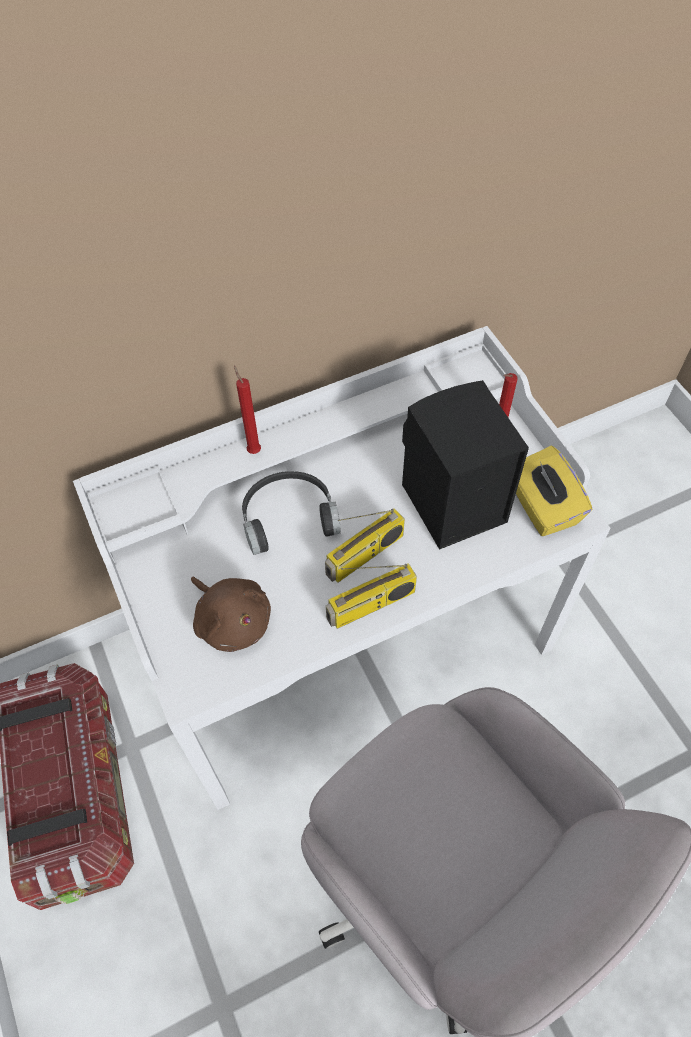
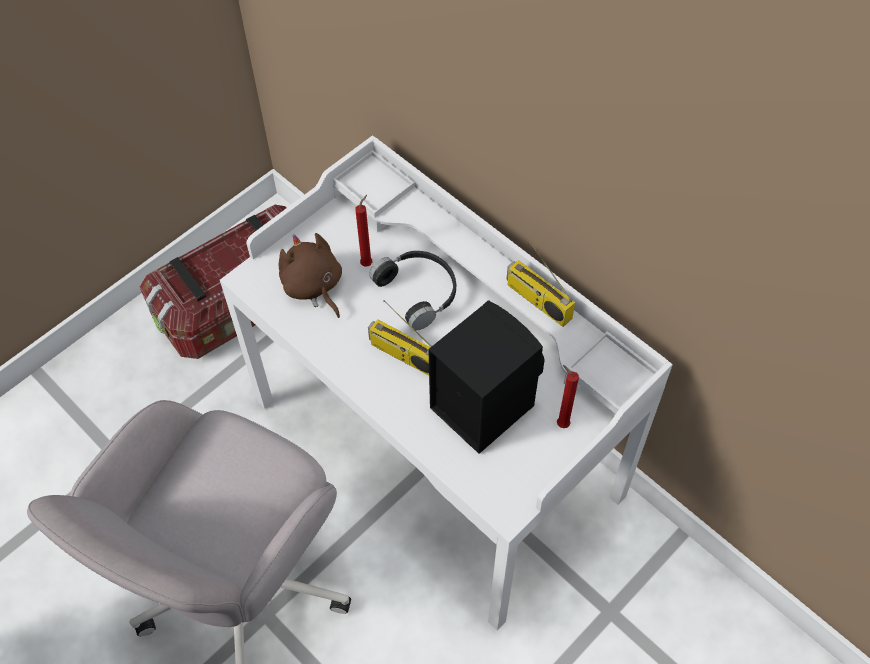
camera: 70 degrees right, 0 degrees up
brown plush toy [191,577,271,652] -> brown plush toy turned 120 degrees clockwise [279,233,342,318]
red candle [234,366,261,454] -> red candle moved to [355,195,372,266]
radio [326,563,417,629] -> radio moved to [506,240,575,327]
yellow tissue box [516,446,592,536] -> none

